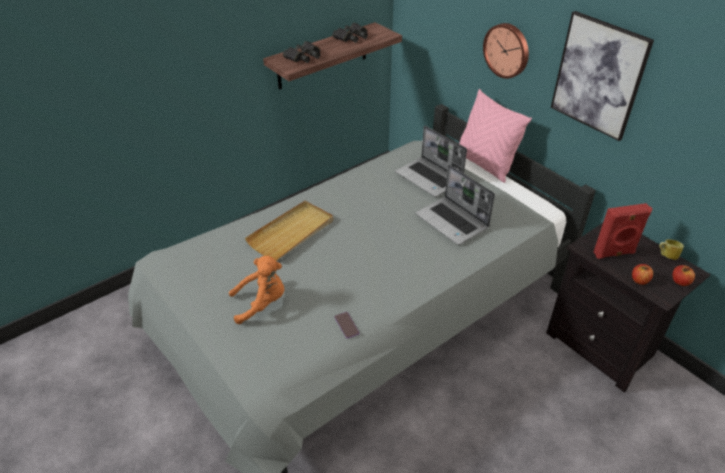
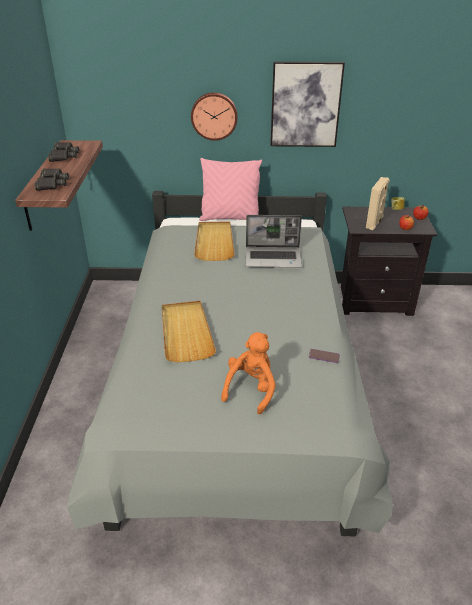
camera: 50 degrees left, 5 degrees down
laptop [395,126,467,197] -> beige tray [194,222,235,261]
red speaker [594,203,652,259] -> beige speaker [366,177,390,230]

